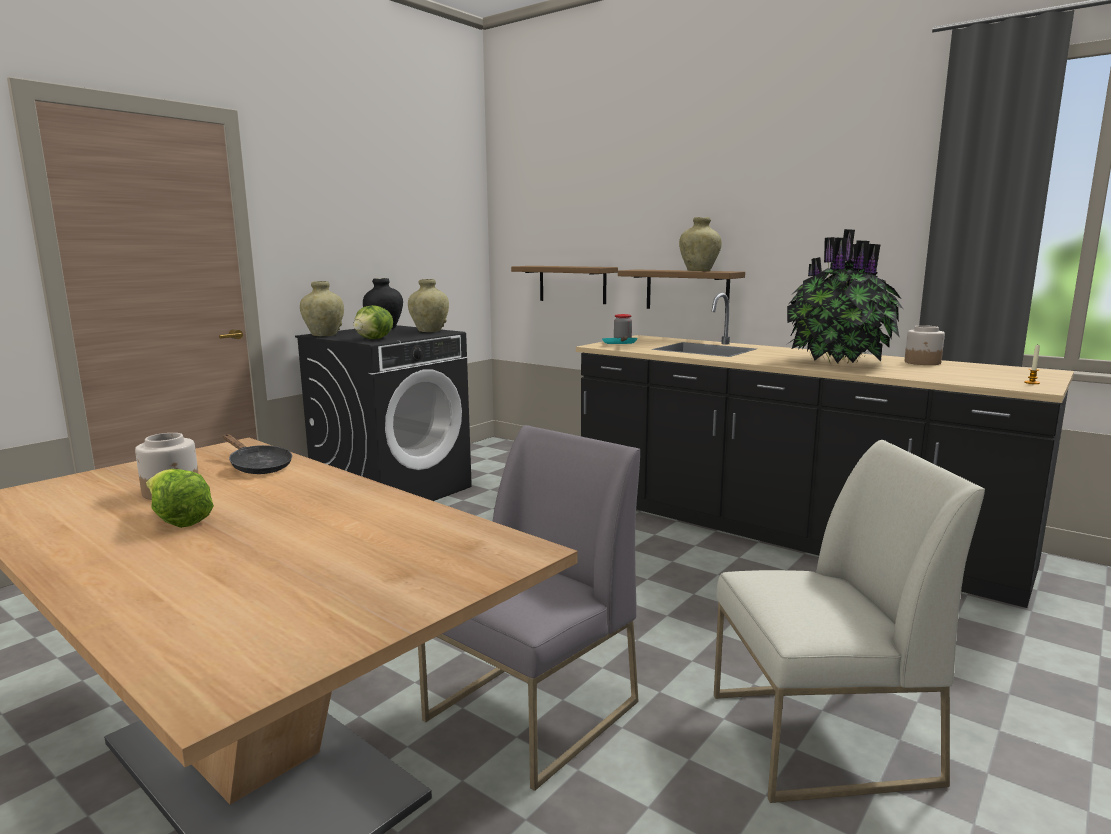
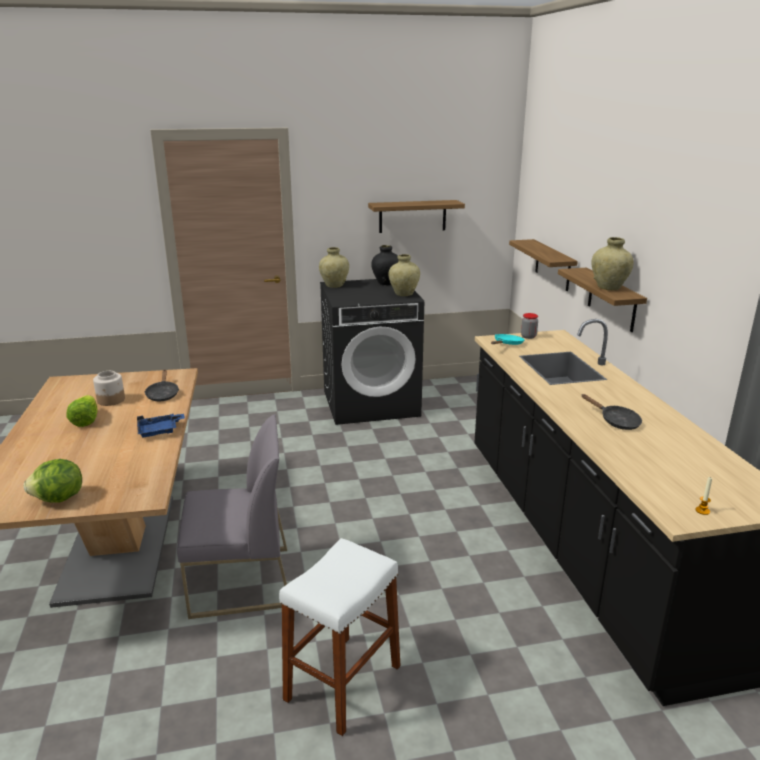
camera: 40 degrees right, 10 degrees up
lettuce [353,305,393,339] -> lettuce moved to [24,459,82,502]
white chair [714,440,985,803] -> white stool [279,538,400,736]
potted plant [787,229,903,364] -> black frying pan [581,394,642,430]
jar [905,325,945,365] -> none
none -> blue tray [137,413,185,437]
none -> shelf [368,200,465,233]

